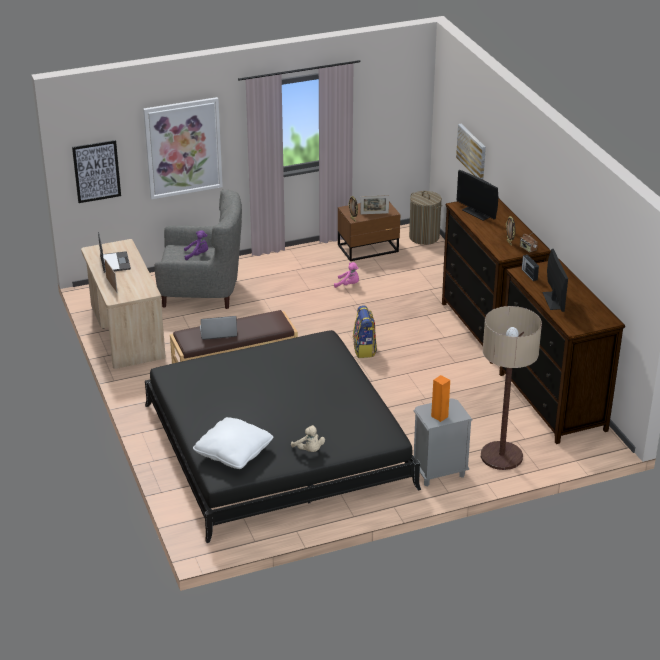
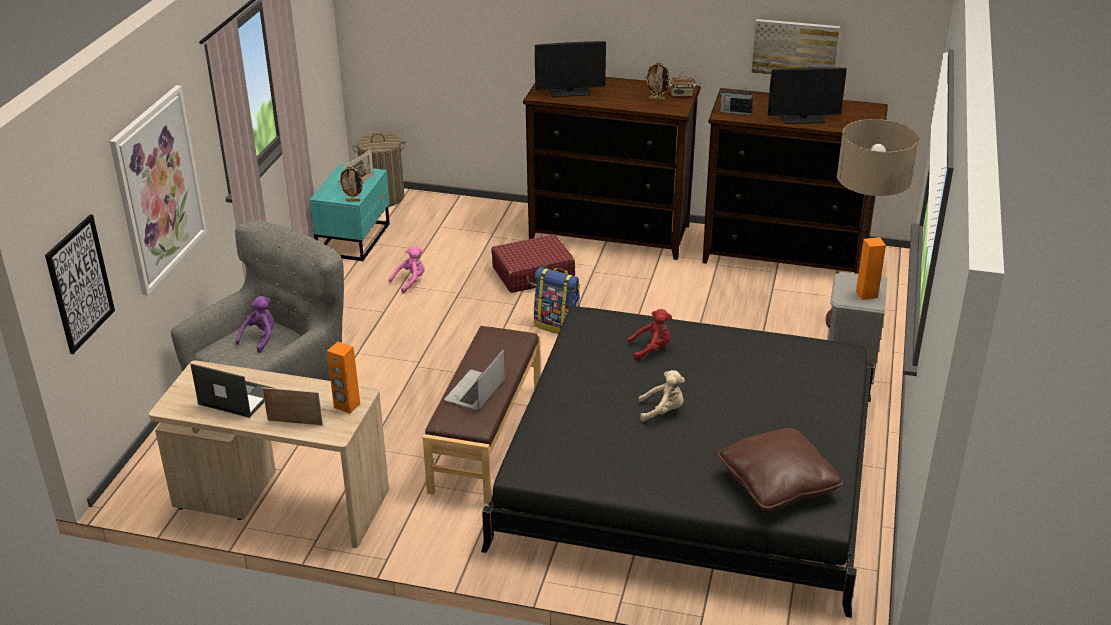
camera: 55 degrees left, 0 degrees up
white pillow [193,417,273,469] -> brown pillow [718,428,843,511]
beige plush toy [291,425,325,452] -> beige plush toy moved to [639,370,685,422]
brown nightstand [338,202,400,261] -> turquoise nightstand [310,164,390,261]
picture [456,124,486,180] -> picture moved to [752,19,840,74]
monitor [542,249,568,312] -> monitor turned 150 degrees clockwise [768,67,847,124]
none -> orange speaker [327,342,360,414]
none -> red suitcase [491,234,575,293]
none -> red plush toy [627,309,672,360]

